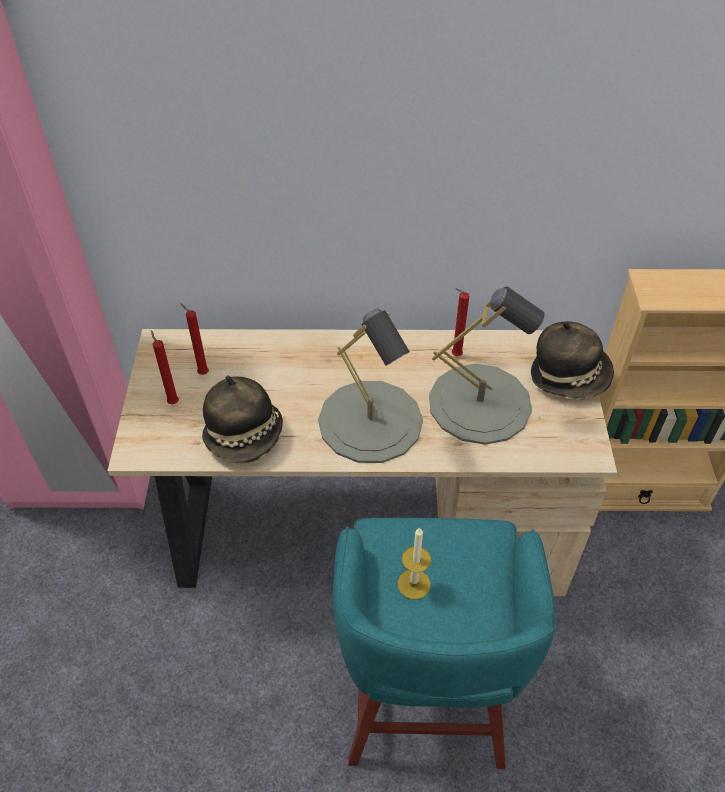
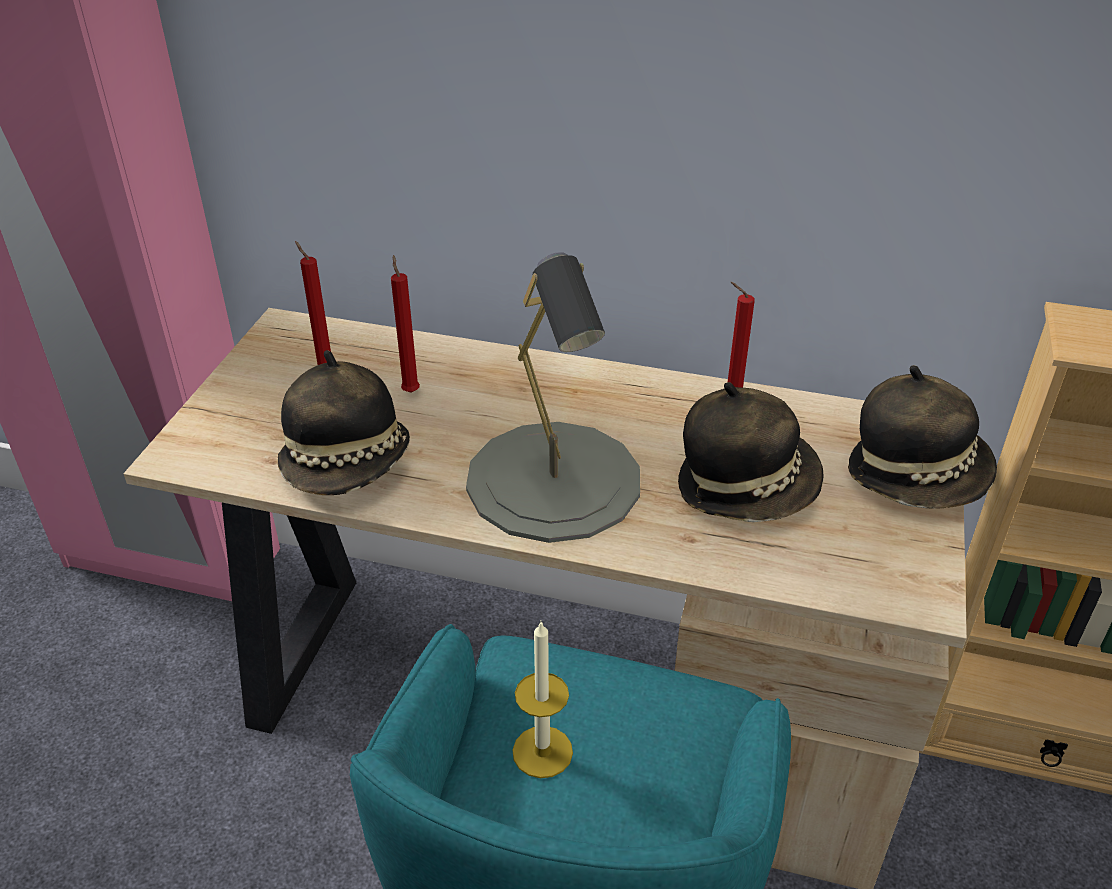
camera: 15 degrees right, 10 degrees down
red candle [151,330,179,404] -> red candle moved to [391,255,420,393]
grey table lamp [429,286,545,445] -> hat [678,382,824,522]

